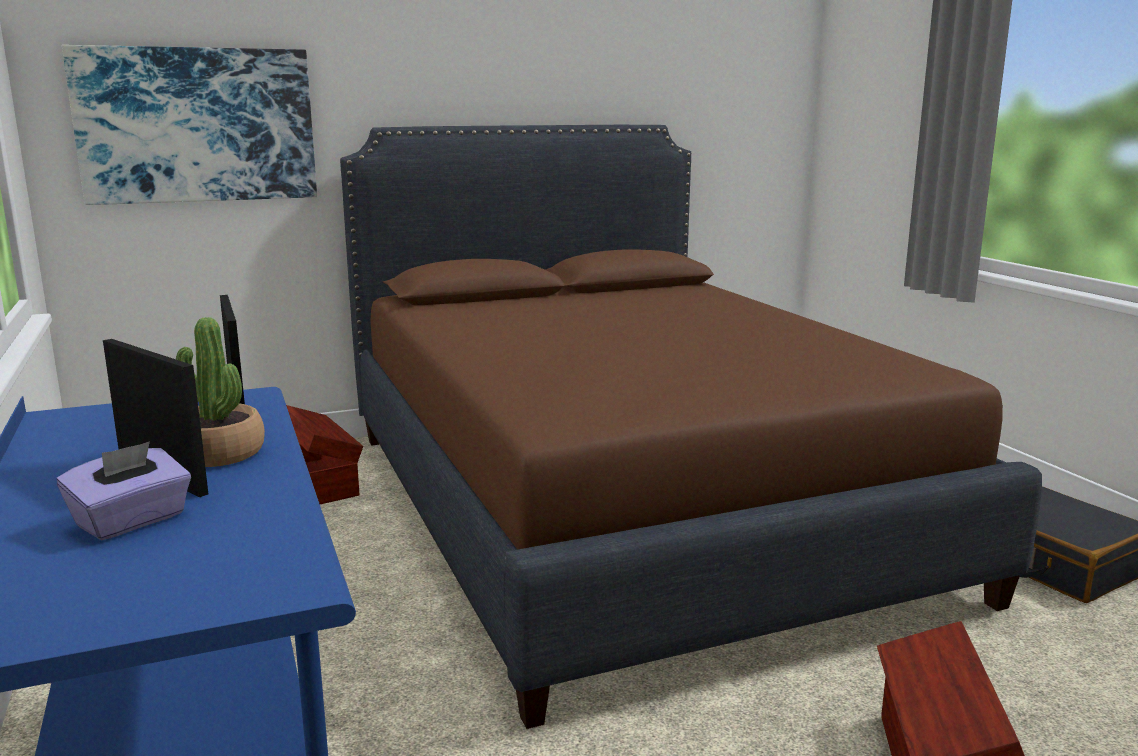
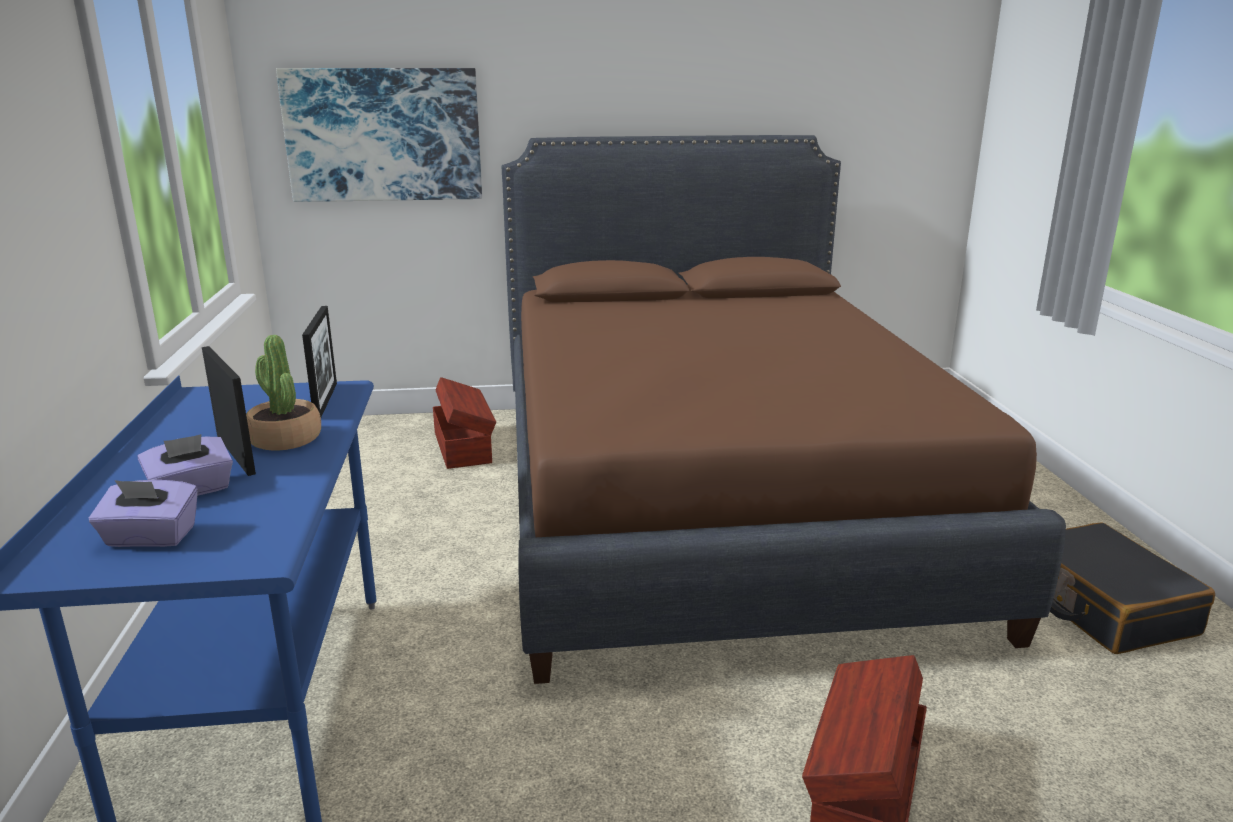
camera: 15 degrees right, 5 degrees up
none -> purple tissue box [89,480,198,547]

